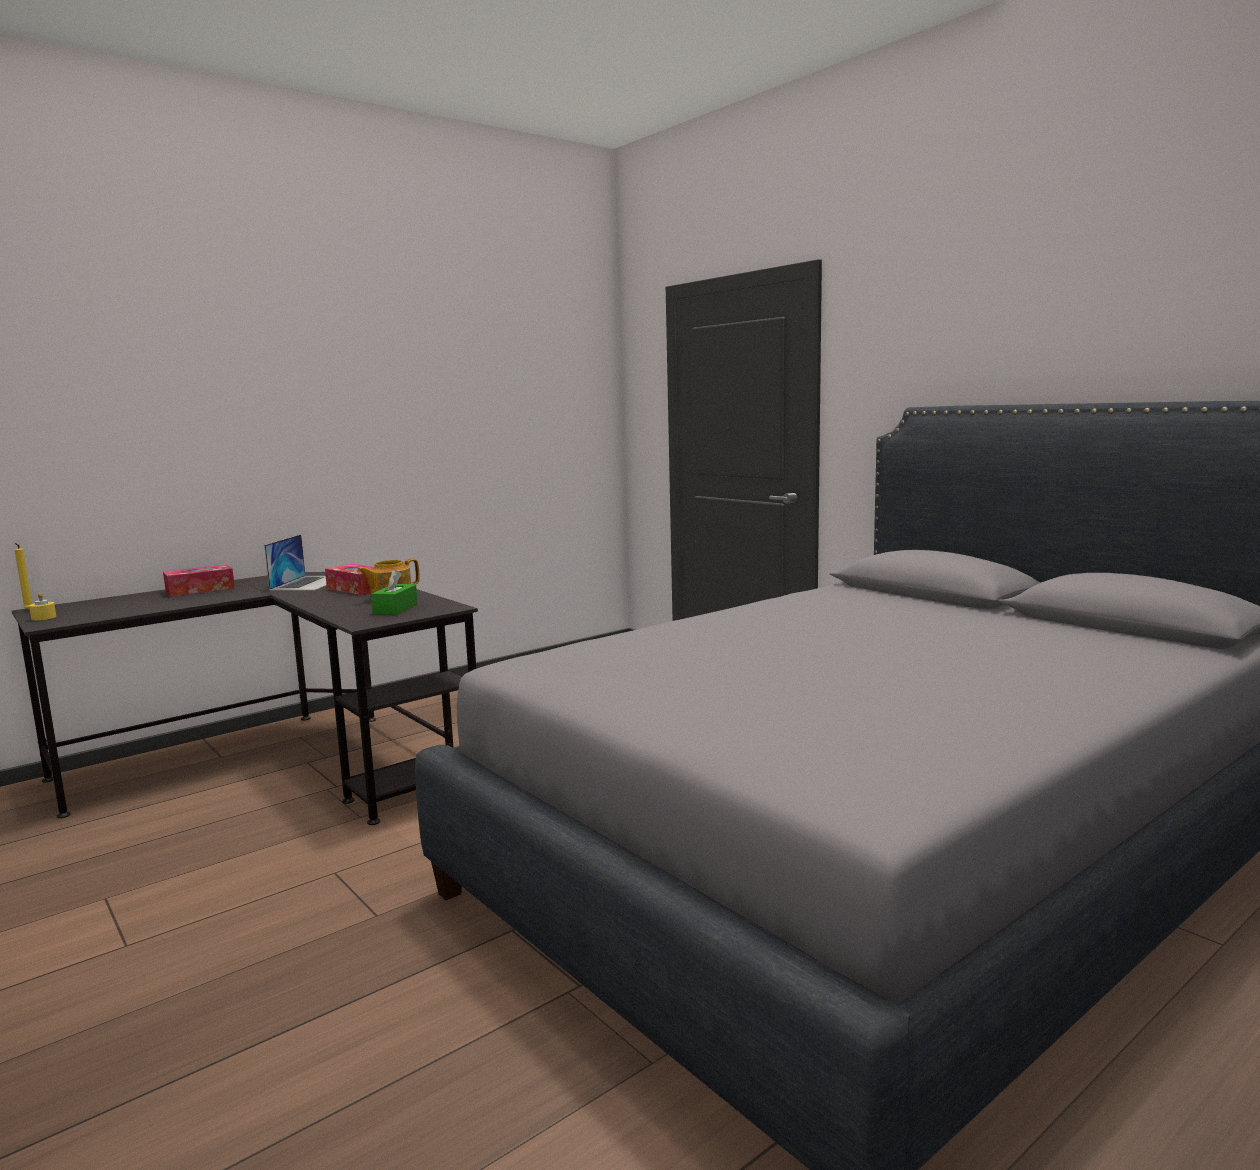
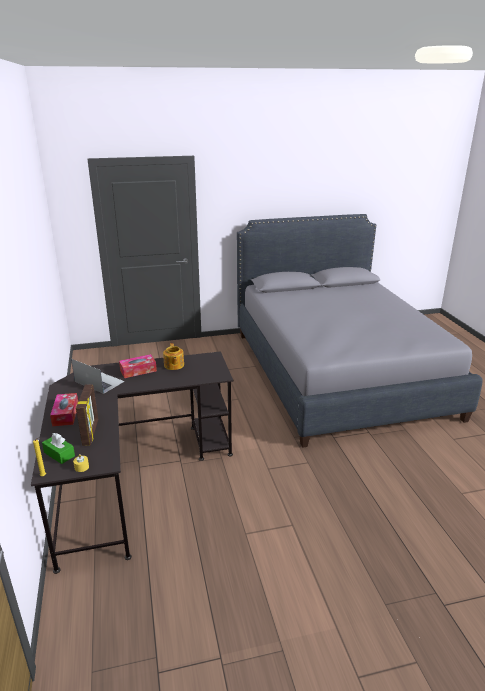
camera: 65 degrees left, 15 degrees up
green tissue box [371,569,418,615] -> green tissue box moved to [42,433,75,464]
none -> picture frame [76,384,98,446]

